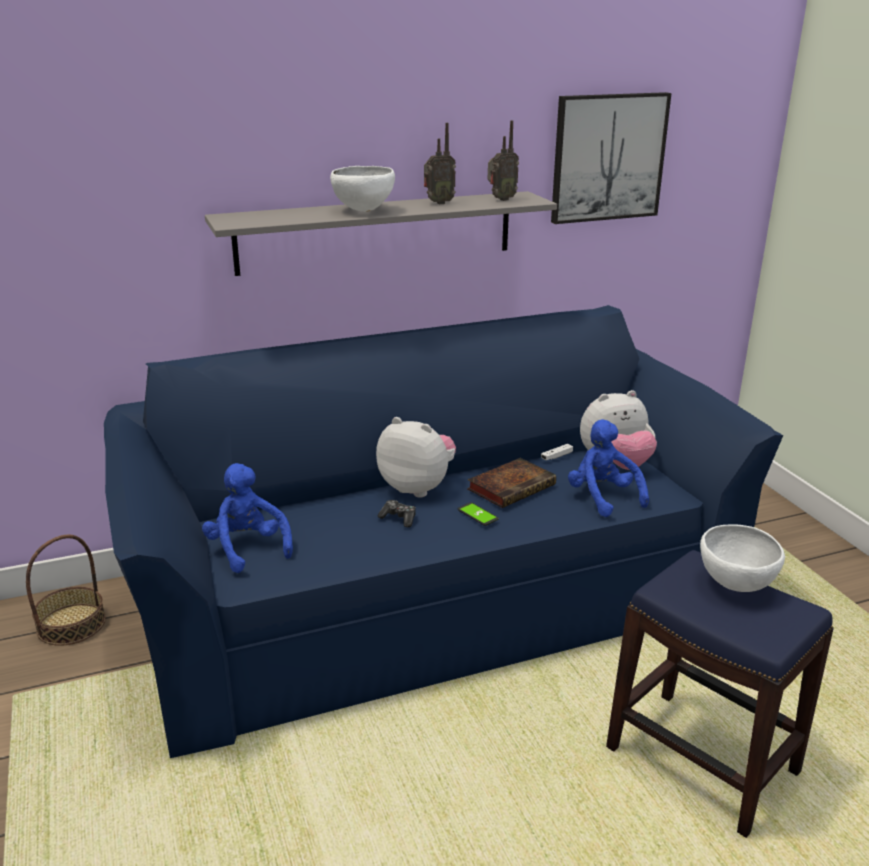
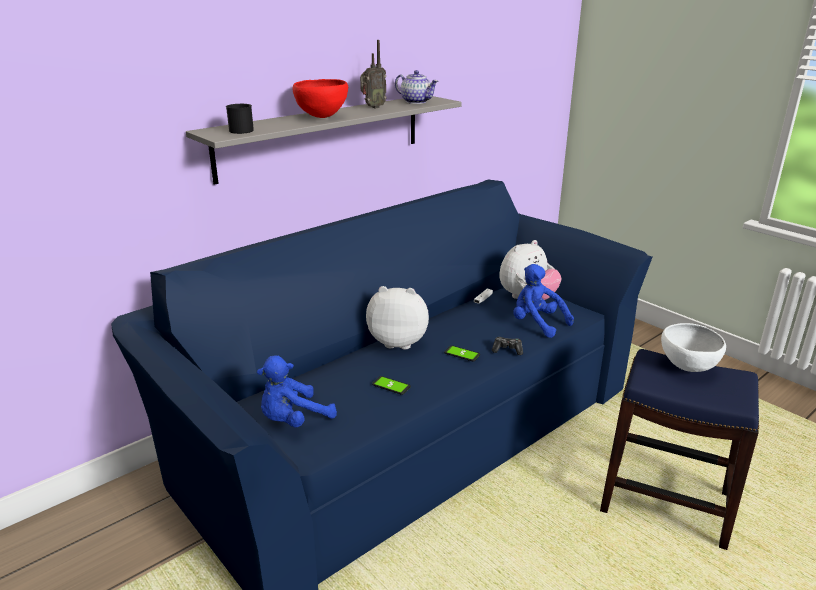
camera: 20 degrees left, 0 degrees up
basket [26,535,106,646] -> none
blue plush toy [202,463,293,573] -> blue plush toy turned 75 degrees counterclockwise [257,355,337,428]
white bowl [330,166,395,212] -> red bowl [293,79,348,118]
game controller [378,500,416,527] -> game controller moved to [492,337,523,355]
book [467,458,556,508] -> none
radio [488,120,519,201] -> teapot [395,70,438,104]
picture [551,92,672,224] -> none
none -> black mug [226,104,254,134]
none -> phone [372,376,411,395]

